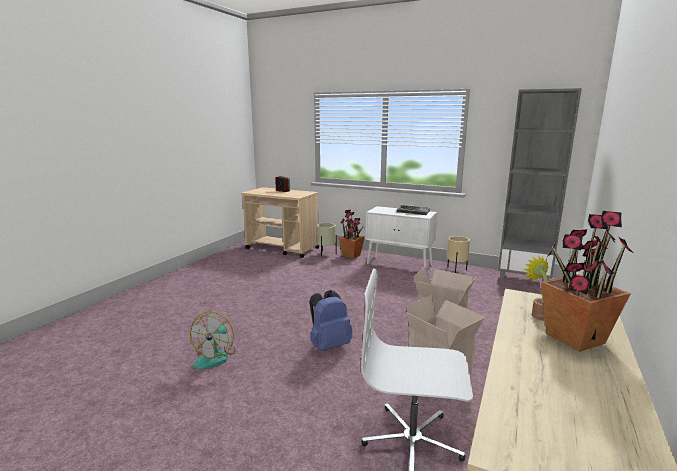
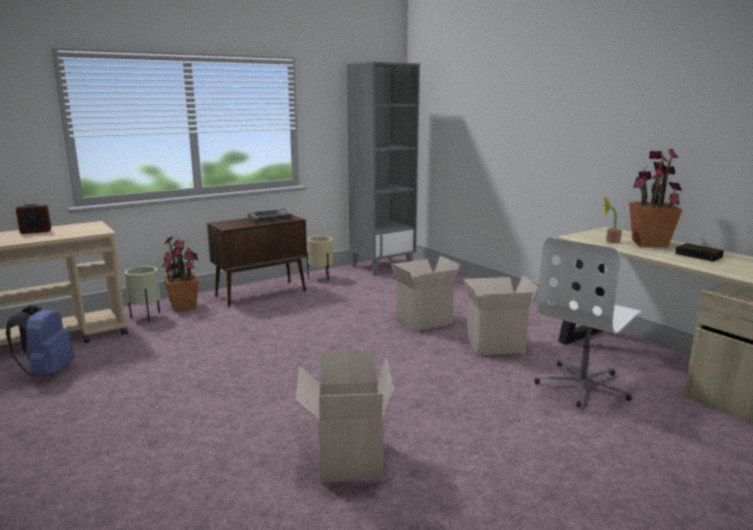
camera: 60 degrees left, 0 degrees up
fan [190,312,235,369] -> cardboard box [296,350,394,483]
blue backpack [309,290,352,351] -> blue backpack moved to [6,305,75,376]
white cabinet [366,206,437,267] -> brown cabinet [207,215,307,307]
none -> alarm clock [675,243,724,262]

